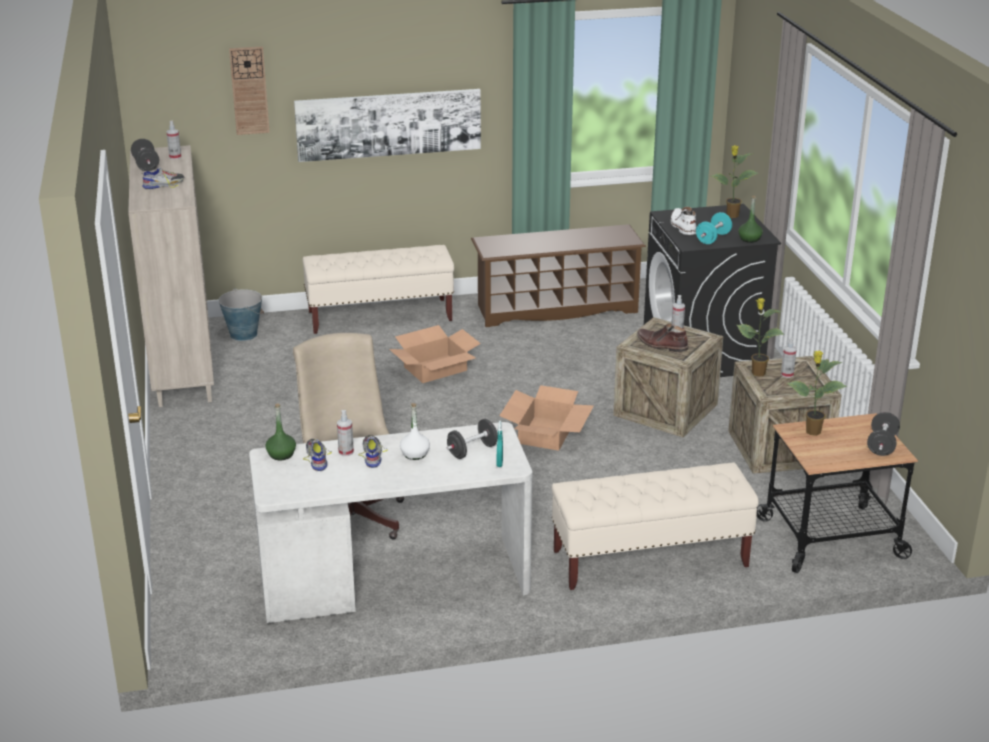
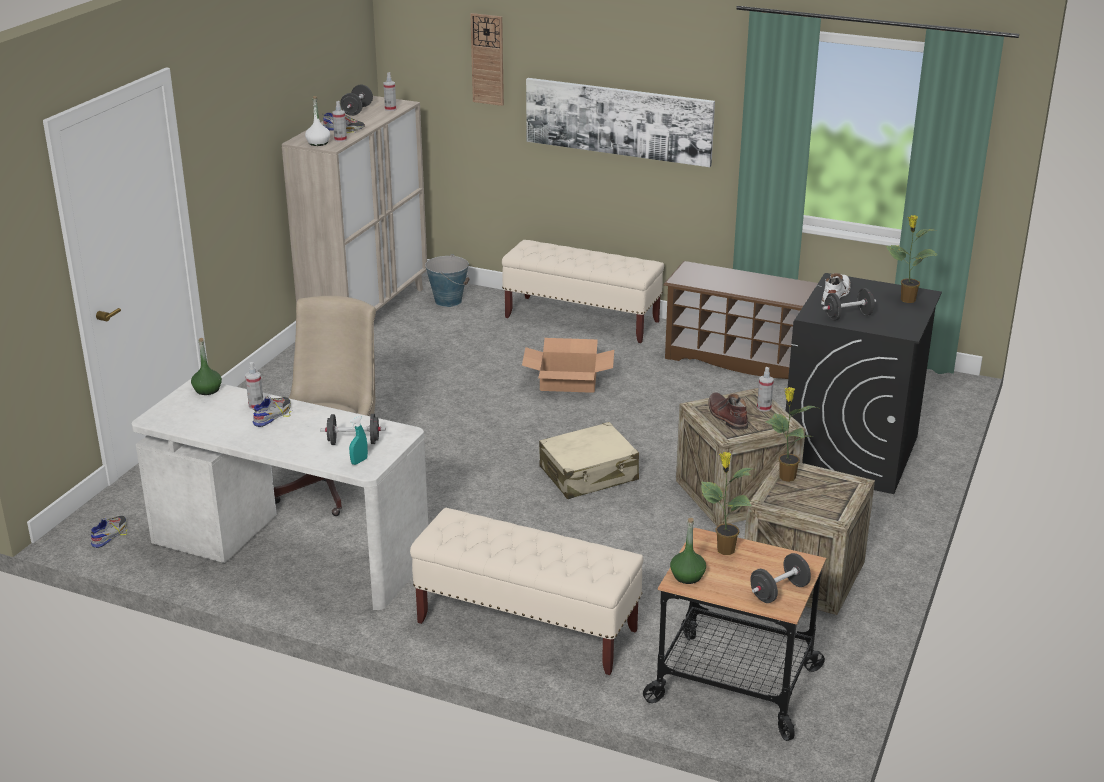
camera: 35 degrees right, 0 degrees up
shoe [303,439,332,471] -> shoe moved to [91,516,129,548]
white bottle [400,403,430,460] -> white bottle moved to [305,96,330,146]
cardboard box [499,385,594,451] -> beige suitcase [539,422,639,499]
turquoise dumbbell [696,212,732,244] -> black dumbbell [822,288,876,321]
green bottle [738,196,763,243] -> green bottle moved to [670,518,706,584]
spray bottle [781,337,797,378] -> spray bottle moved to [332,101,347,142]

